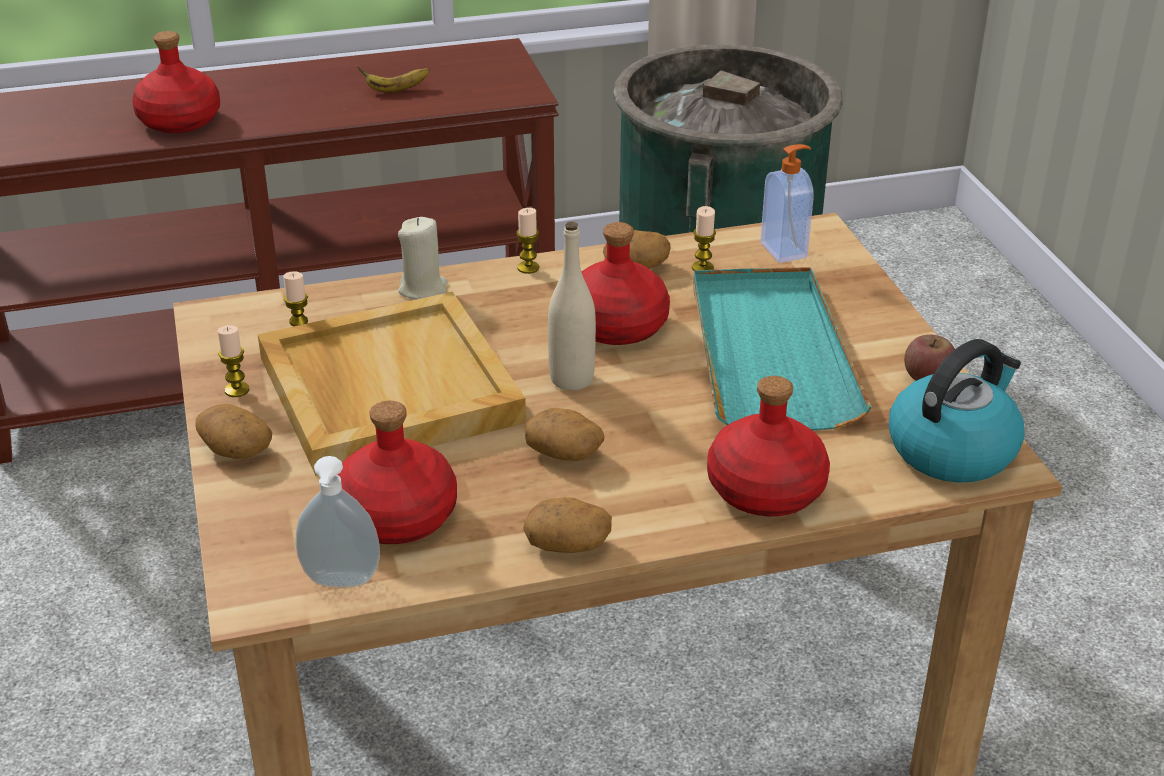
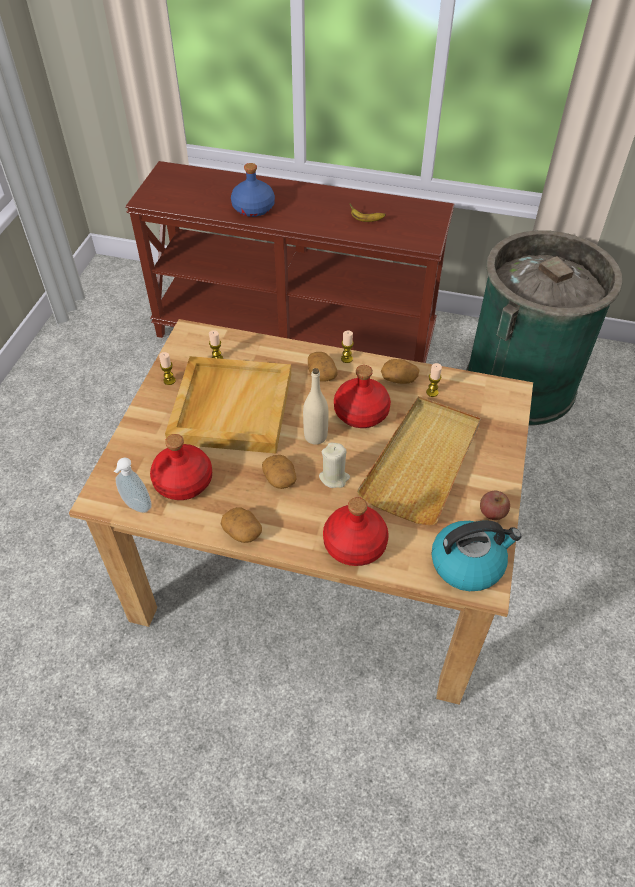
camera: 30 degrees right, 15 degrees up
red bottle [132,31,220,133] -> blue bottle [231,163,275,217]
potato [195,404,272,459] -> potato moved to [308,352,338,381]
beige candle [398,217,448,299] -> beige candle moved to [319,443,350,488]
turquoise tray [693,267,872,431] -> beige tray [357,396,481,525]
soap dispenser [761,144,814,263] -> none

